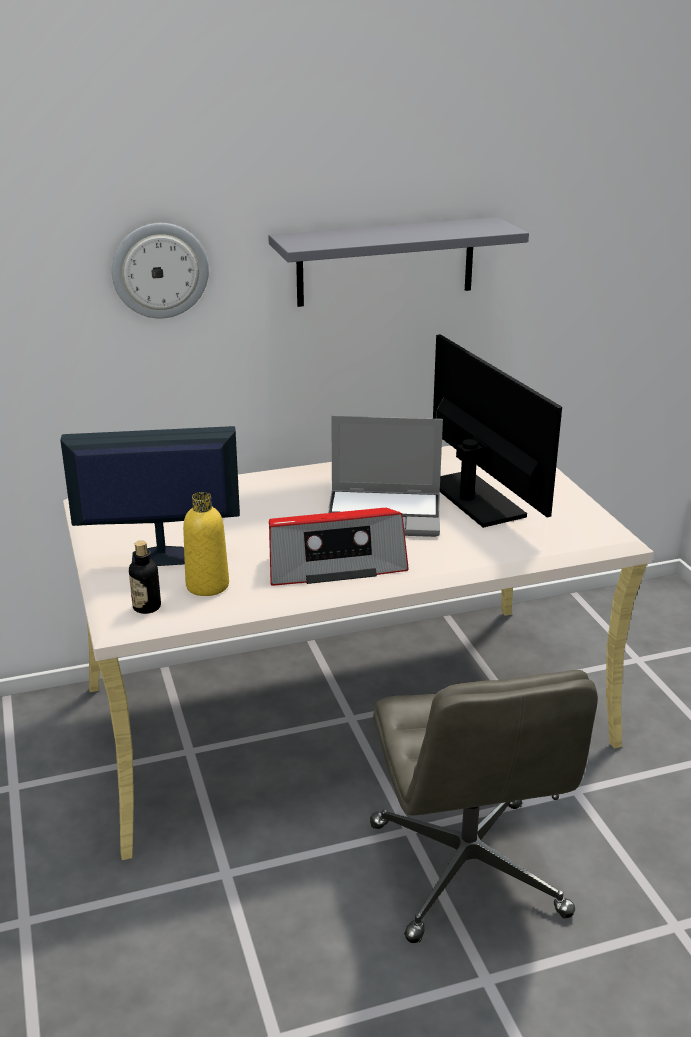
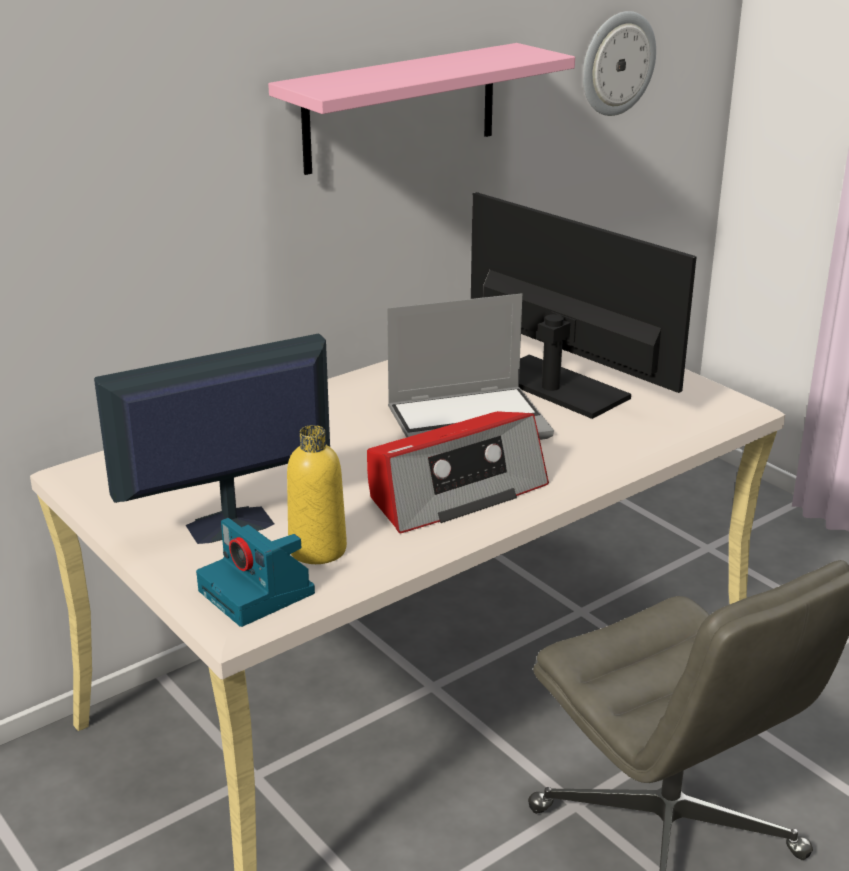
camera: 20 degrees left, 0 degrees up
wall clock [112,223,209,318] -> wall clock moved to [583,11,656,116]
bottle [129,540,161,614] -> camera [196,518,315,627]
grey shelf [268,217,529,307] -> pink shelf [268,43,575,175]

